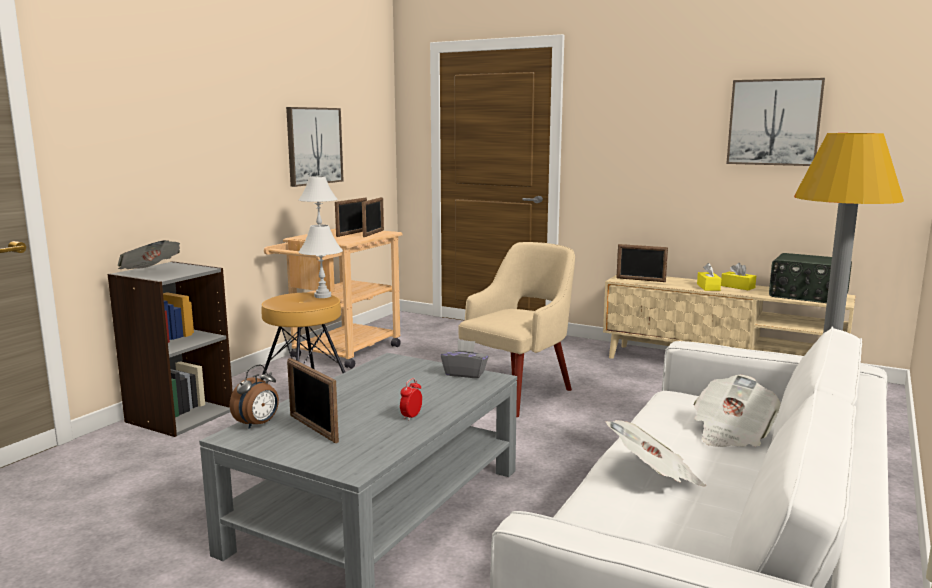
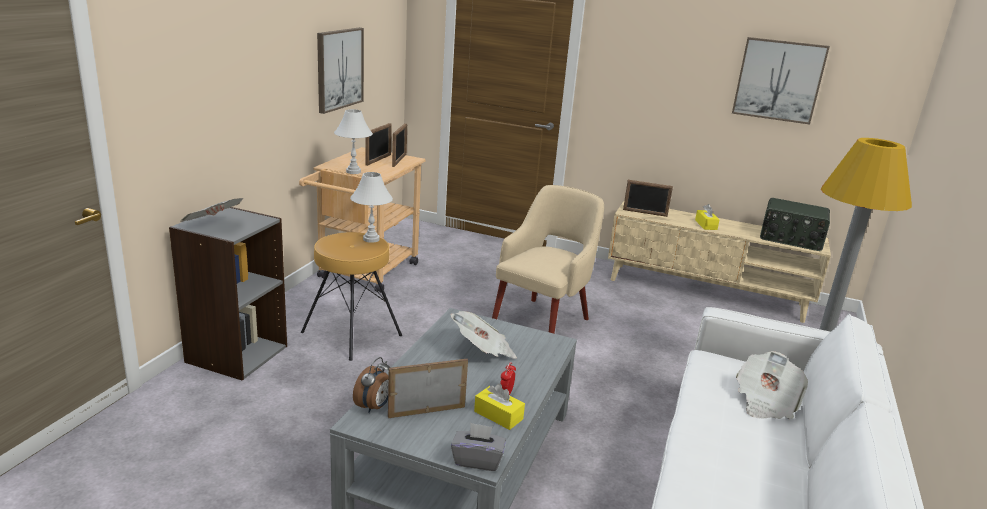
camera: 10 degrees left, 10 degrees up
picture frame [287,358,339,443] -> picture frame turned 120 degrees clockwise [388,359,468,418]
grey tissue box [441,340,489,378] -> grey tissue box moved to [451,423,506,471]
newspaper [605,420,707,487] -> newspaper moved to [450,311,517,359]
yellow tissue box [721,263,756,290] -> yellow tissue box moved to [474,384,525,430]

